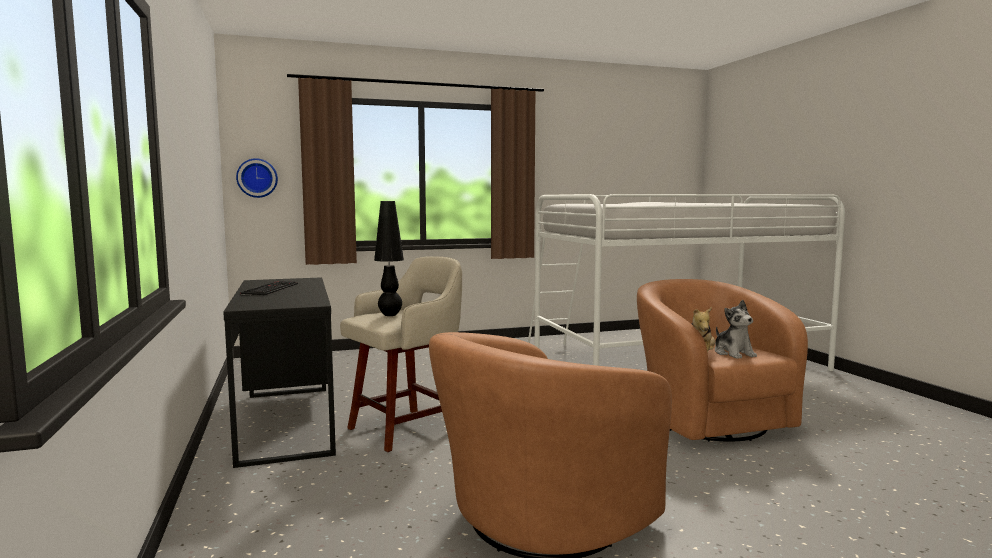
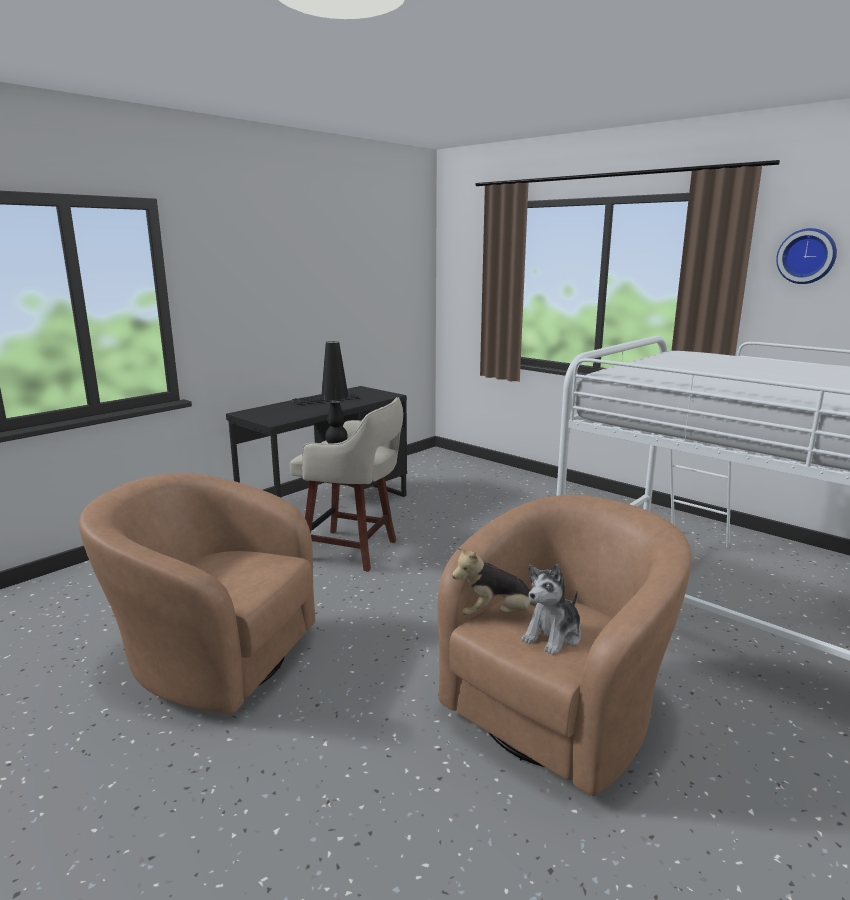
camera: 60 degrees right, 10 degrees up
wall clock [236,158,278,198] -> wall clock moved to [776,228,837,284]

